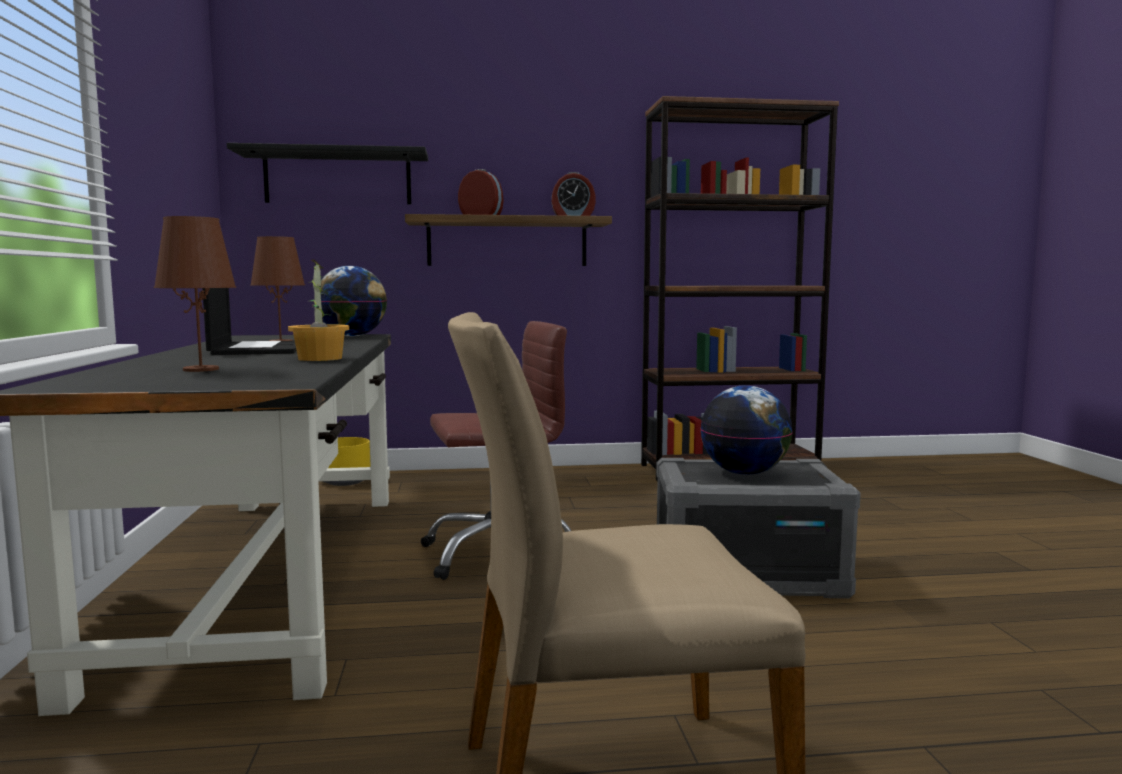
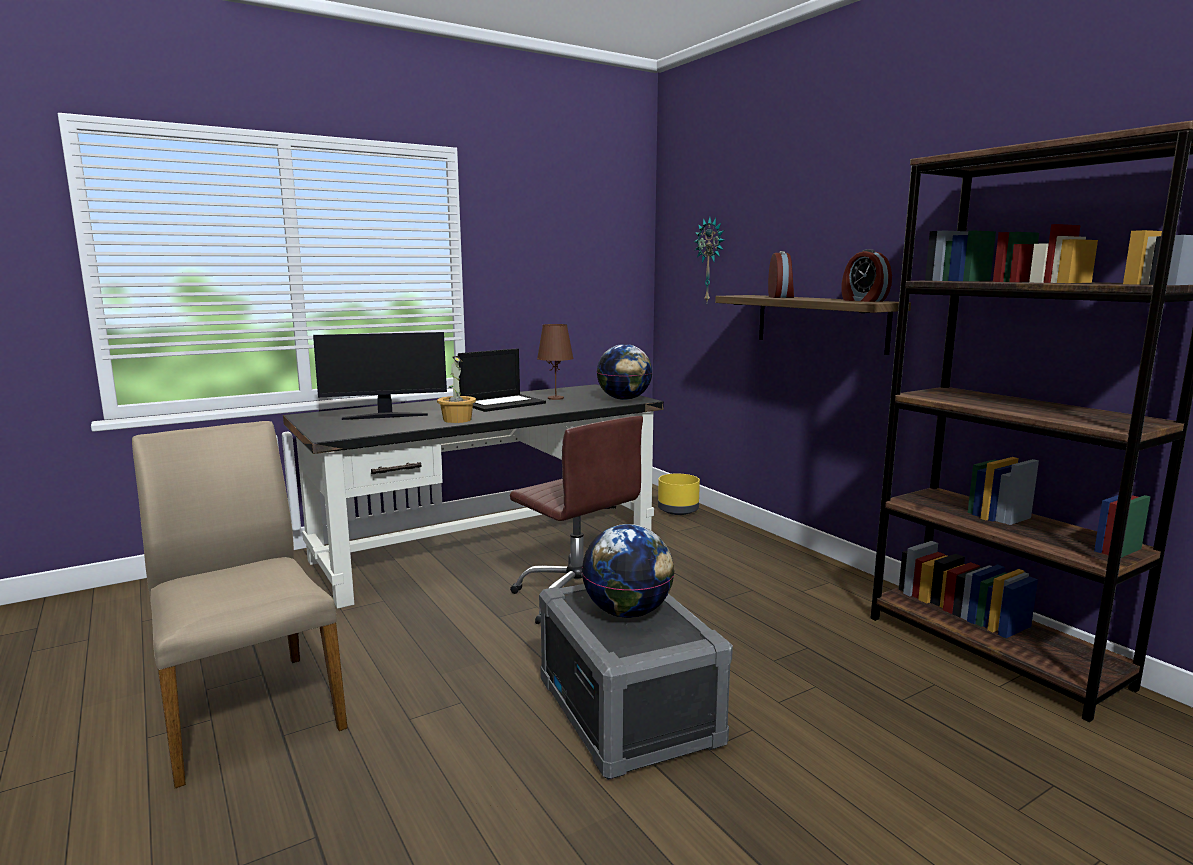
camera: 65 degrees right, 5 degrees up
brown table lamp [154,216,236,372] -> monitor [313,332,447,420]
black shelf [227,143,428,204] -> wall clock [694,217,725,302]

